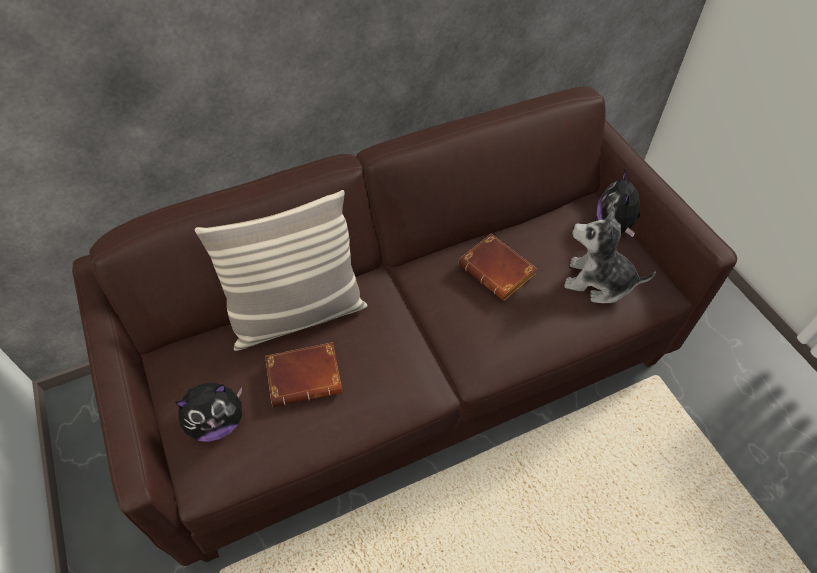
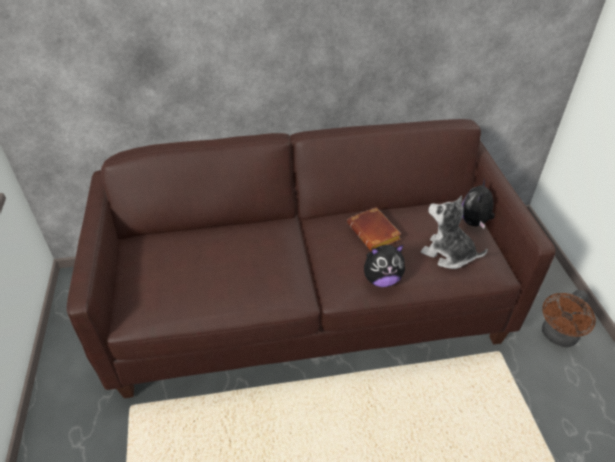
camera: 15 degrees right, 10 degrees down
plush toy [175,383,242,442] -> plush toy moved to [364,244,405,287]
pillow [195,190,368,351] -> none
brown book [265,342,342,407] -> none
none -> brown fan [542,290,596,347]

